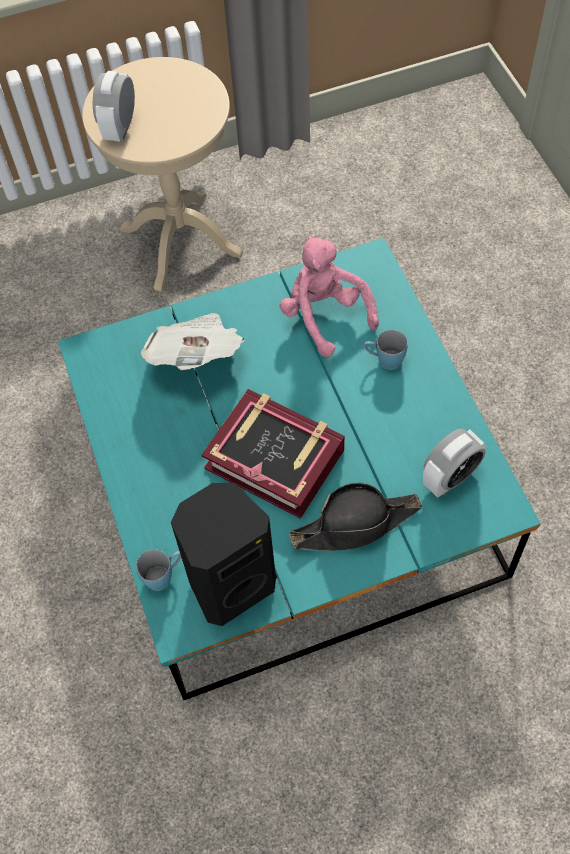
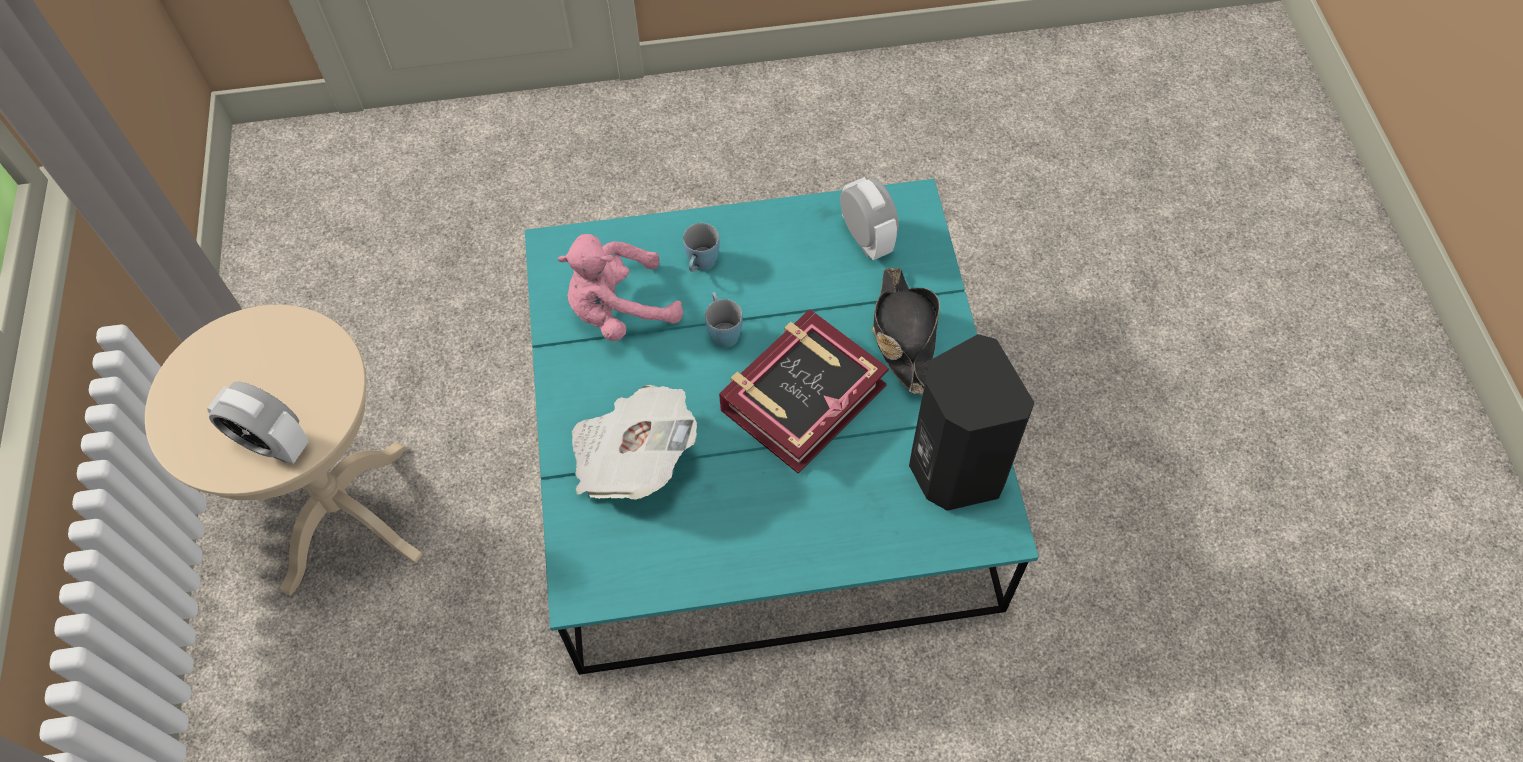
camera: 80 degrees left, 0 degrees up
blue mug [136,549,181,591] -> blue mug moved to [705,292,743,348]

